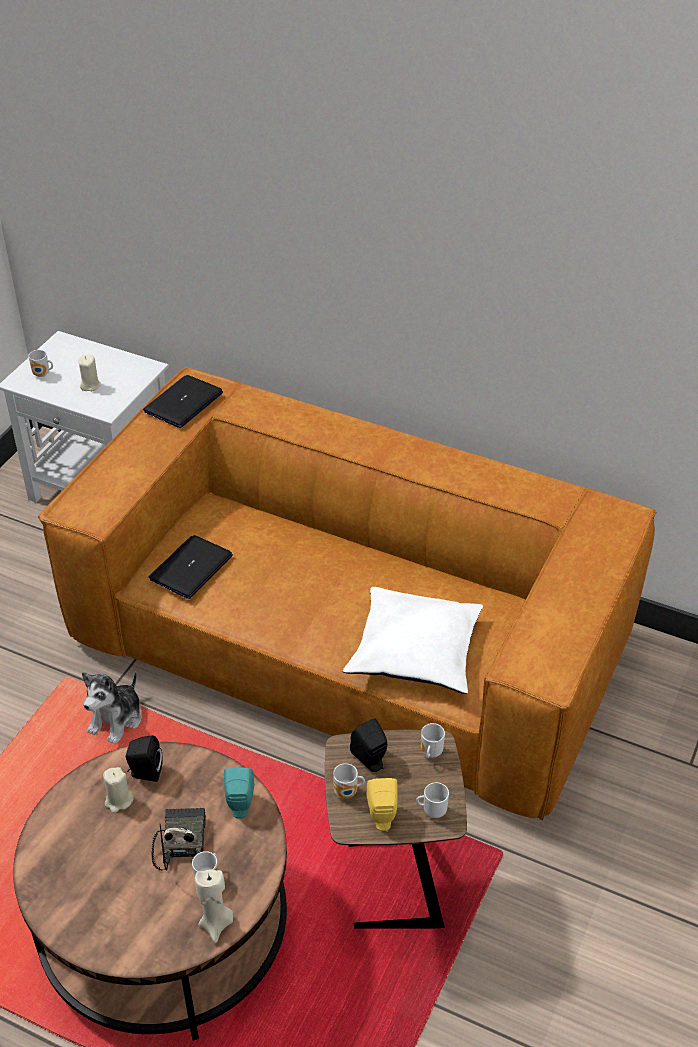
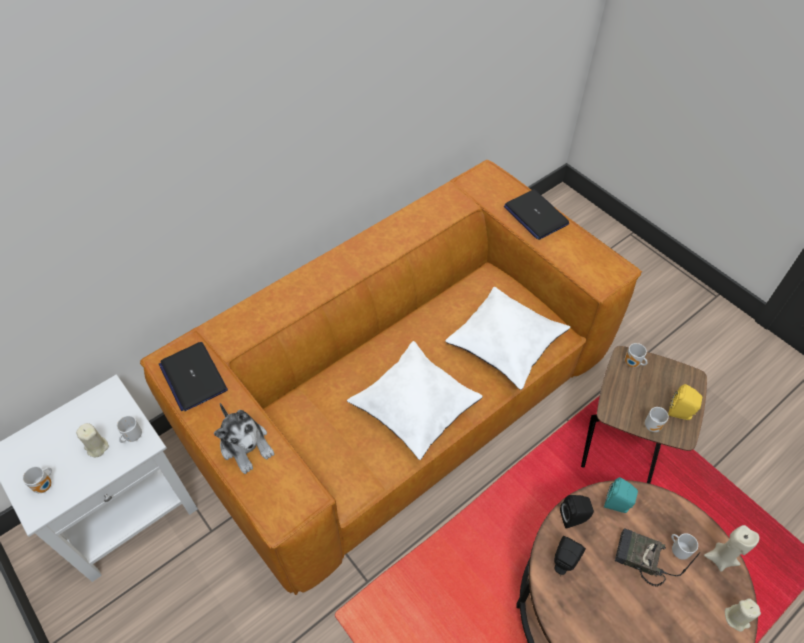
camera: 65 degrees left, 10 degrees up
plush toy [82,671,142,744] -> plush toy moved to [214,403,274,474]
beige candle [103,767,134,813] -> beige candle moved to [725,598,761,632]
laptop [149,535,233,599] -> laptop moved to [504,189,569,240]
black speaker [350,718,387,772] -> black speaker moved to [560,495,594,529]
mug [416,782,449,818] -> mug moved to [117,416,142,443]
none -> white pillow [347,341,483,460]

